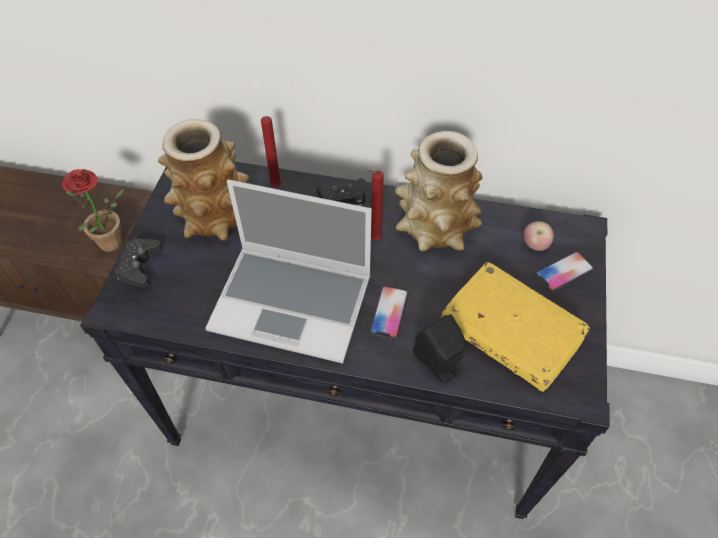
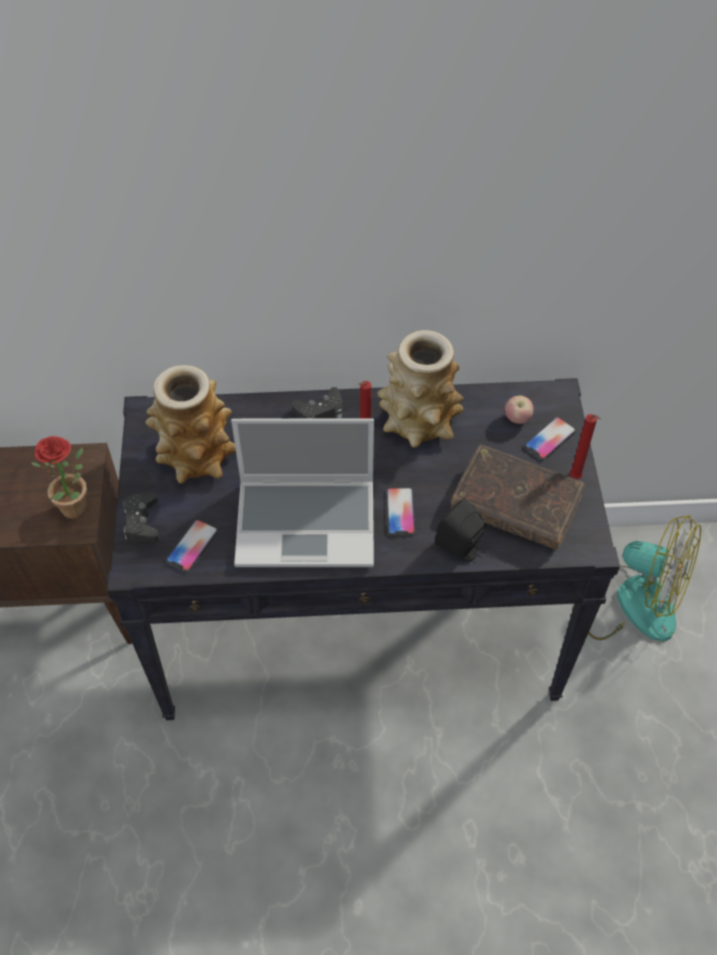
camera: 15 degrees left, 0 degrees up
red candle [261,116,282,187] -> red candle moved to [569,414,601,479]
yellow book [441,262,590,392] -> brown book [451,445,585,550]
none -> phone [166,519,218,572]
none -> fan [588,515,701,641]

